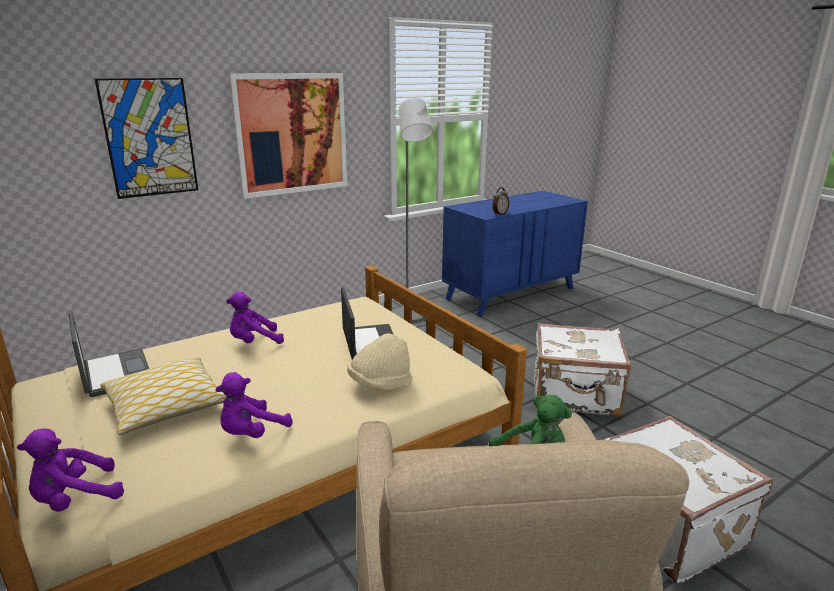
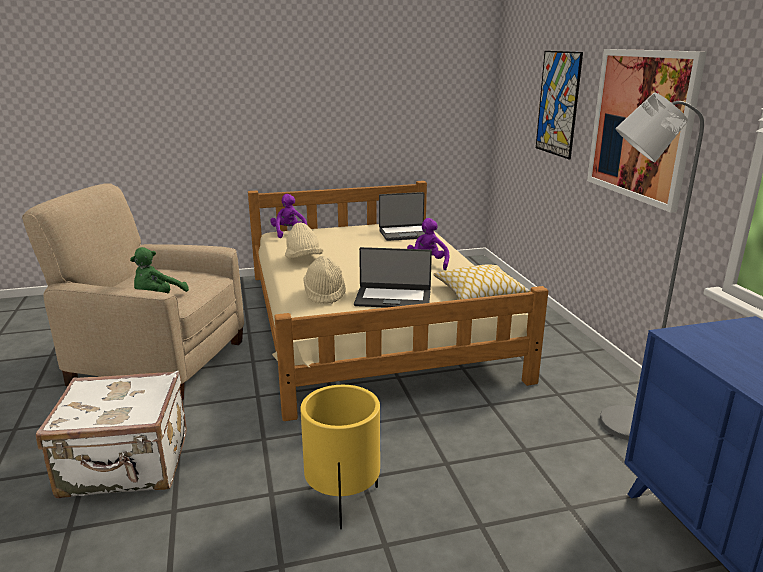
camera: 110 degrees right, 0 degrees up
pillow [100,358,227,435] -> pillow moved to [434,264,530,300]
purple plush toy [216,372,293,438] -> beige hat [285,222,323,258]
alarm clock [493,187,509,215] -> none
white suitcase [534,323,631,417] -> yellow planter [300,385,380,529]

